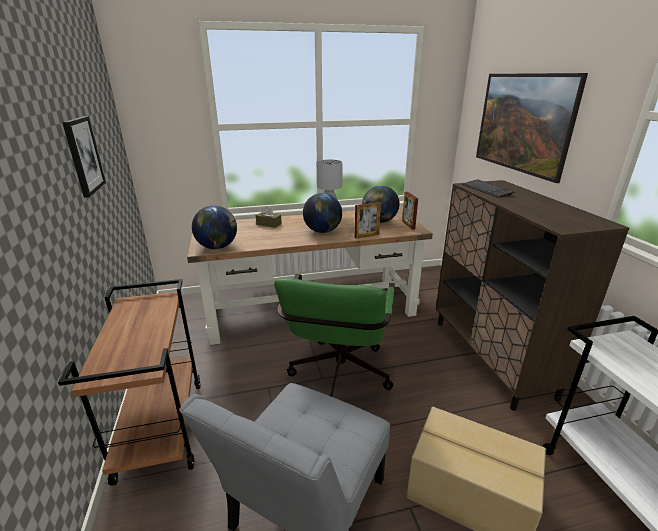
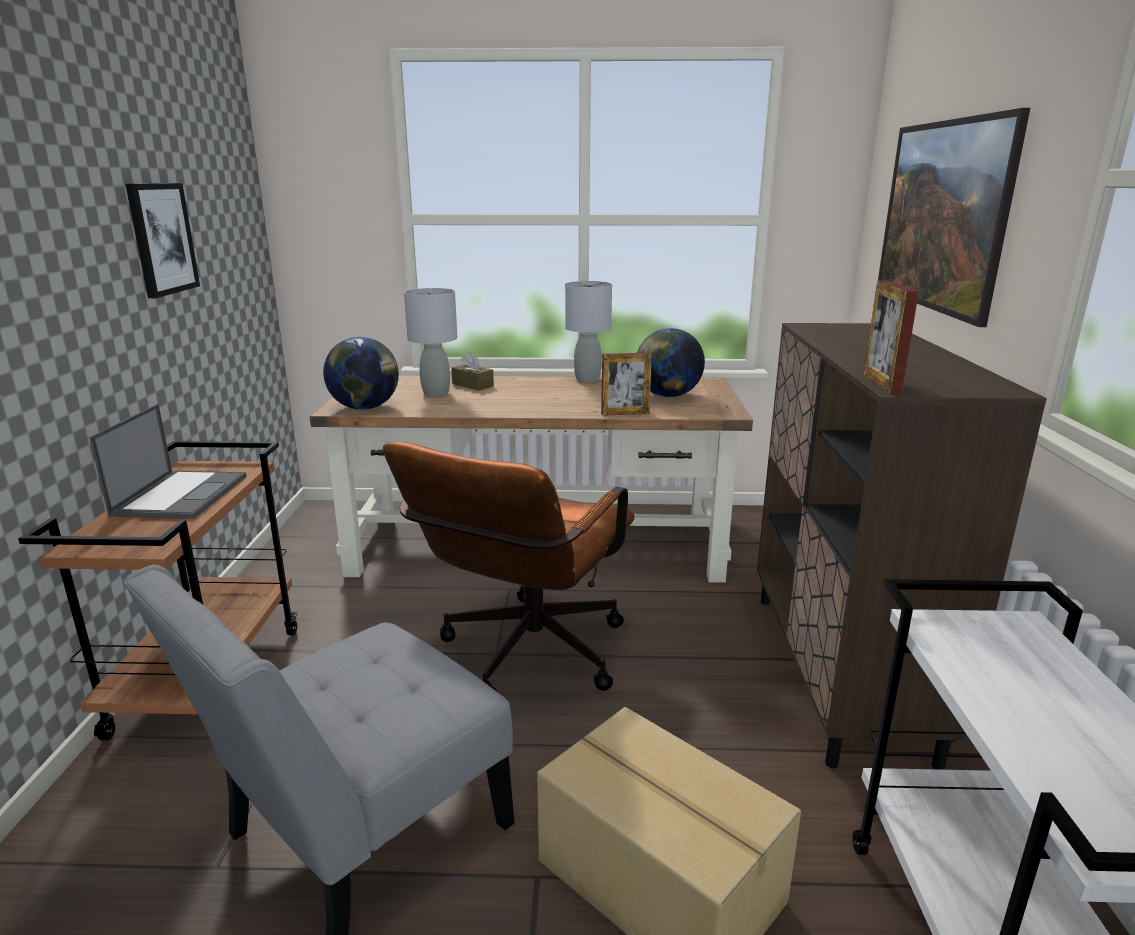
camera: 15 degrees right, 5 degrees down
green office chair [274,274,395,397] -> brown office chair [383,442,635,692]
globe [303,193,342,233] -> none
picture frame [402,192,418,230] -> picture frame moved to [864,281,919,394]
keyboard [462,179,514,198] -> none
none -> laptop [89,404,247,519]
none -> grey table lamp [404,288,457,396]

